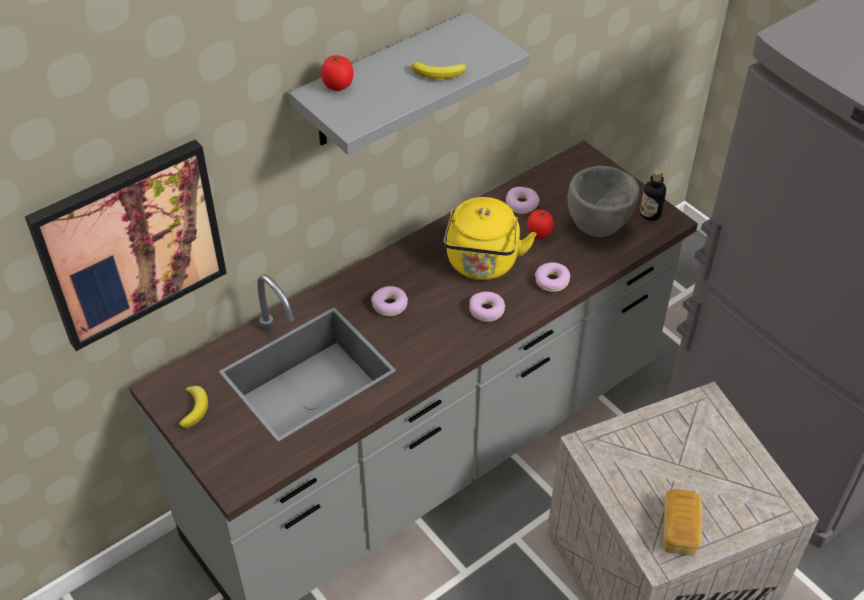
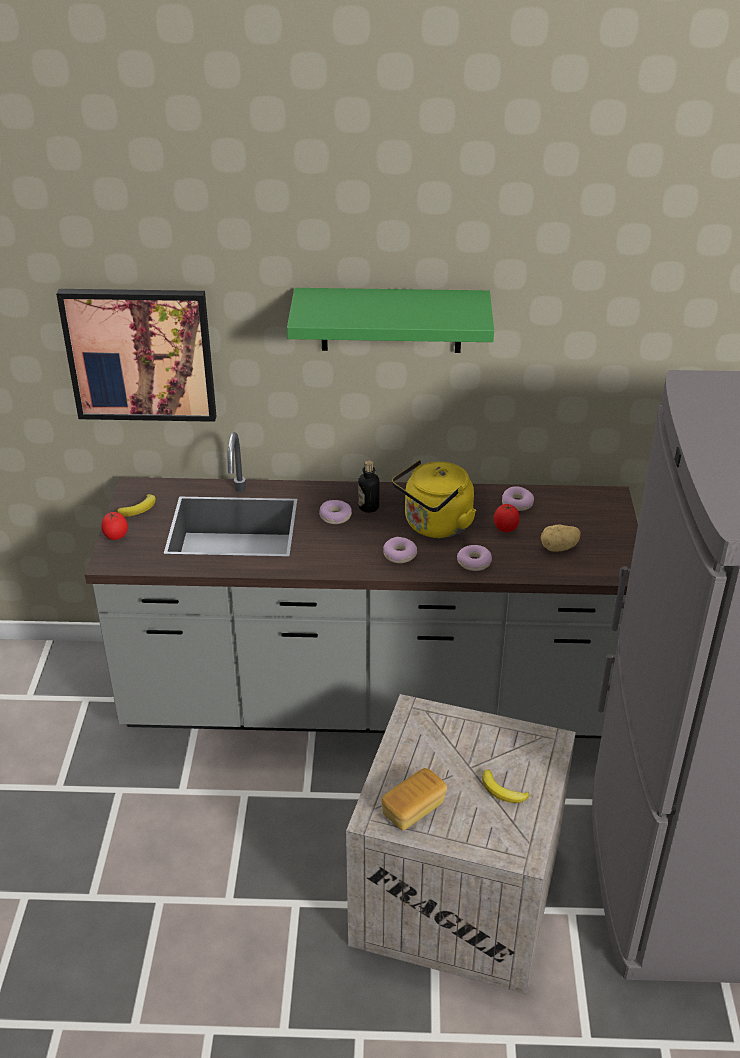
camera: 40 degrees right, 10 degrees down
grey shelf [289,12,530,155] -> green shelf [287,288,494,353]
tomato [321,55,353,91] -> tomato moved to [101,512,128,540]
banana [412,61,466,79] -> banana moved to [482,770,529,803]
grey bowl [568,166,640,237] -> potato [541,525,581,552]
bottle [640,169,666,221] -> bottle moved to [358,460,379,513]

